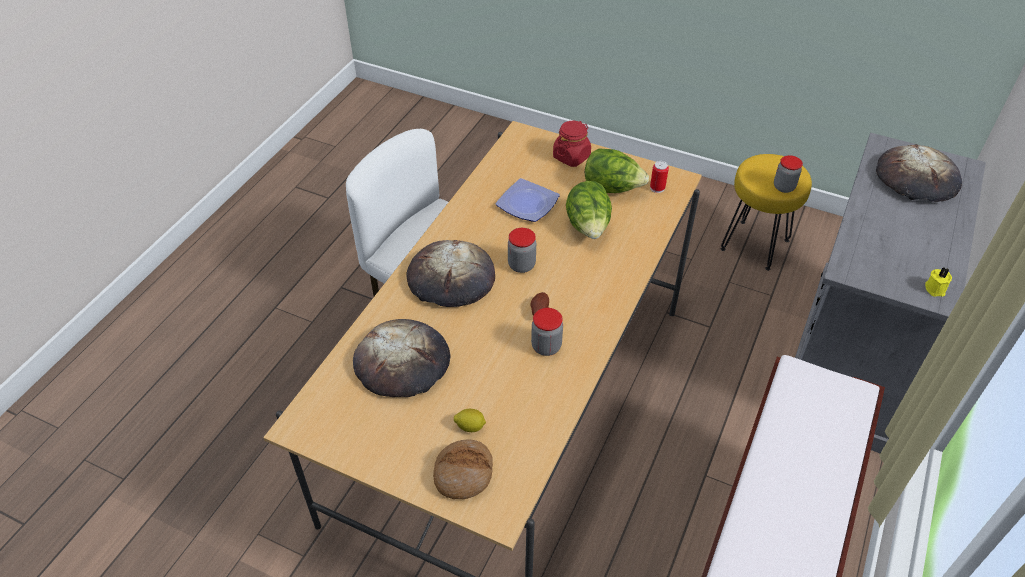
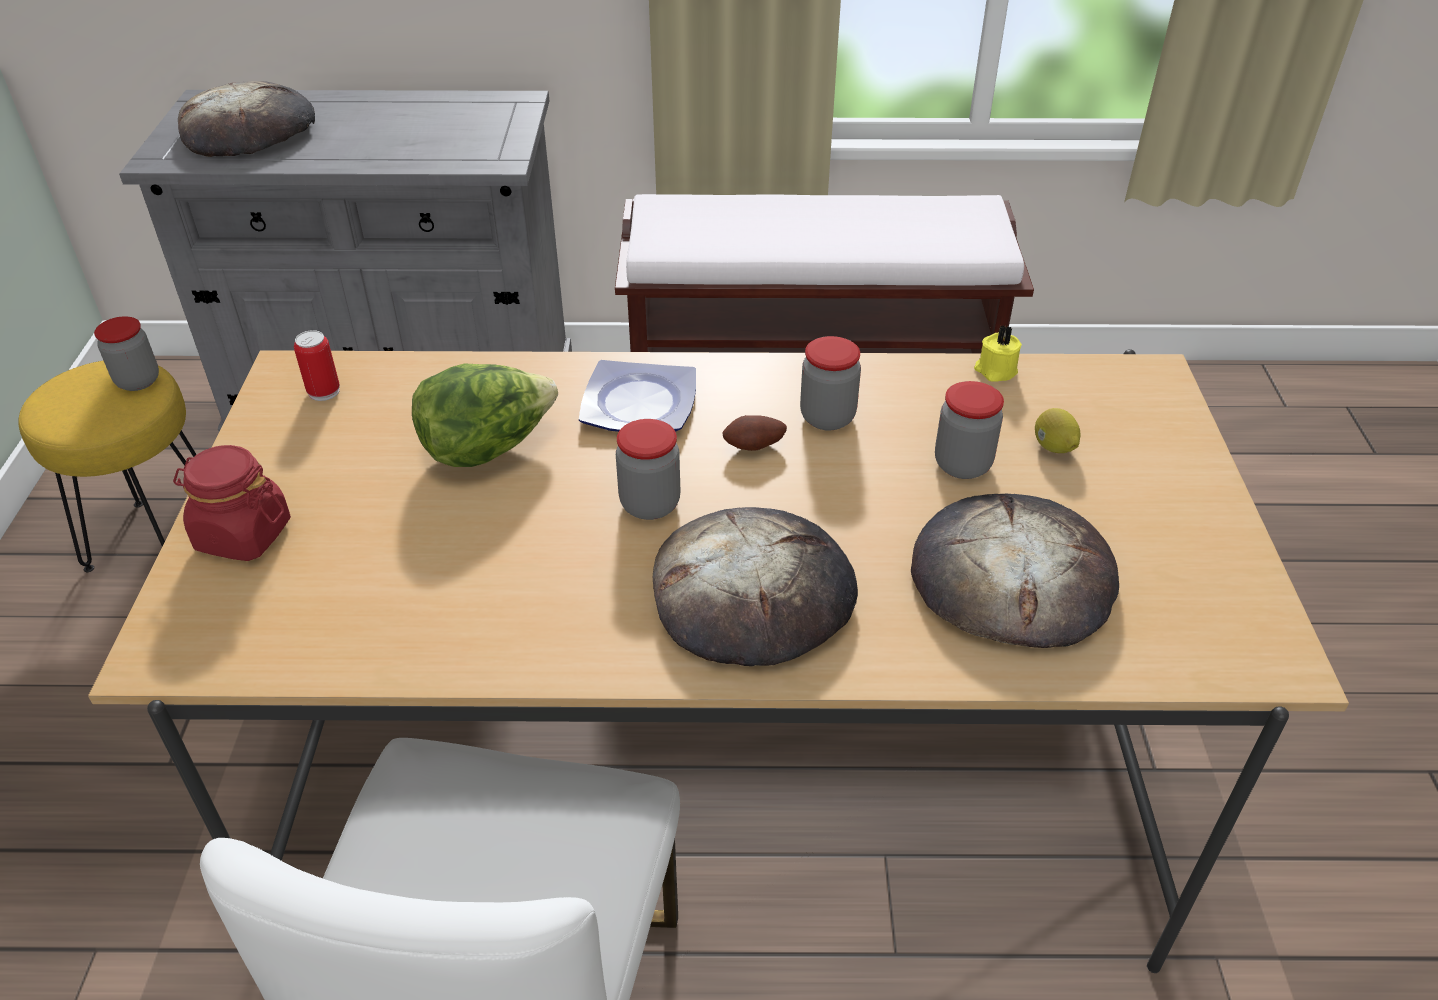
camera: 115 degrees left, 5 degrees down
bread [433,439,493,499] -> none
plate [495,178,560,222] -> plate moved to [579,360,696,432]
lettuce [585,148,649,193] -> none
yellow candle [925,267,952,297] -> yellow candle moved to [974,325,1022,382]
none -> jar [935,381,1004,479]

